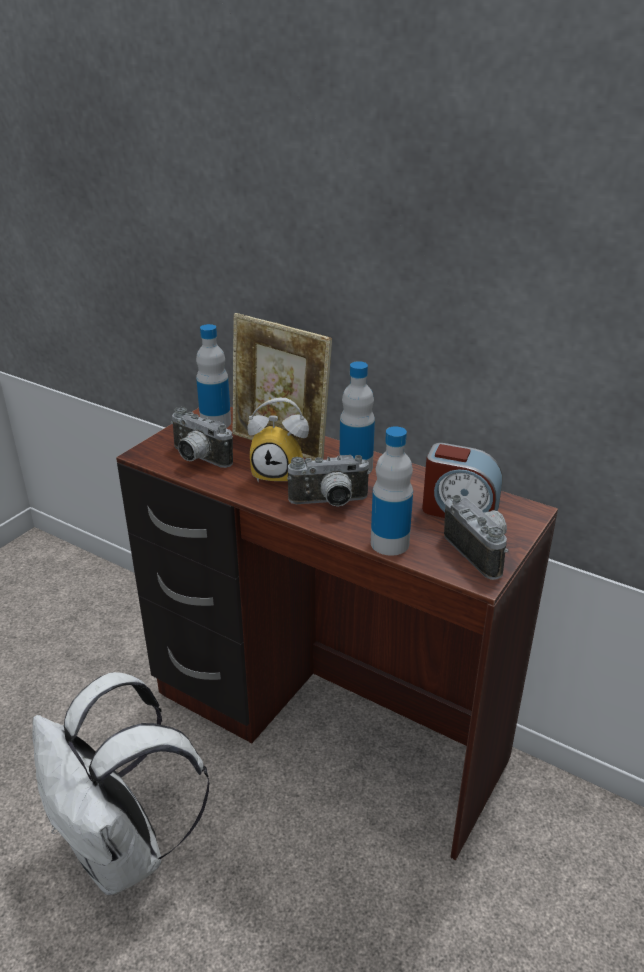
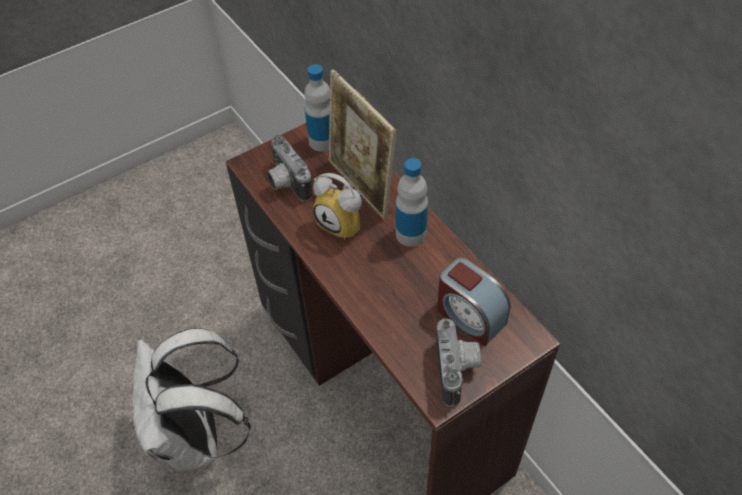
camera: 25 degrees right, 20 degrees up
camera [287,455,371,507] -> none
bottle [371,426,413,556] -> none

